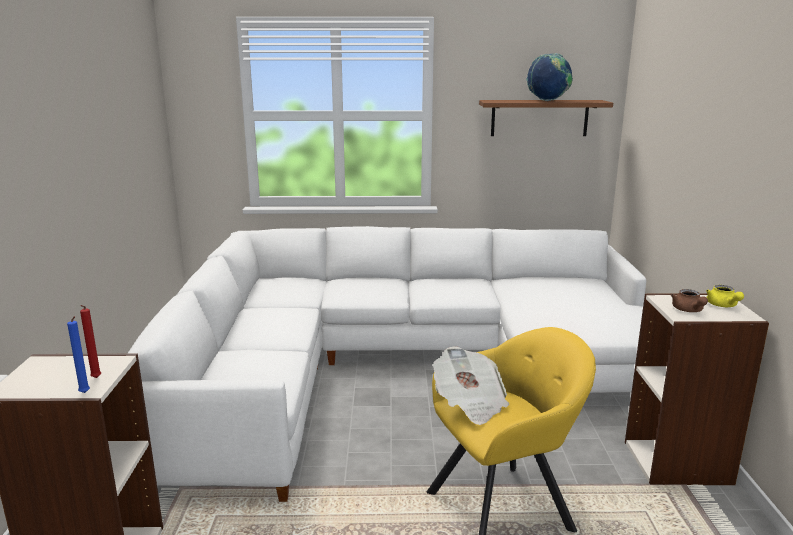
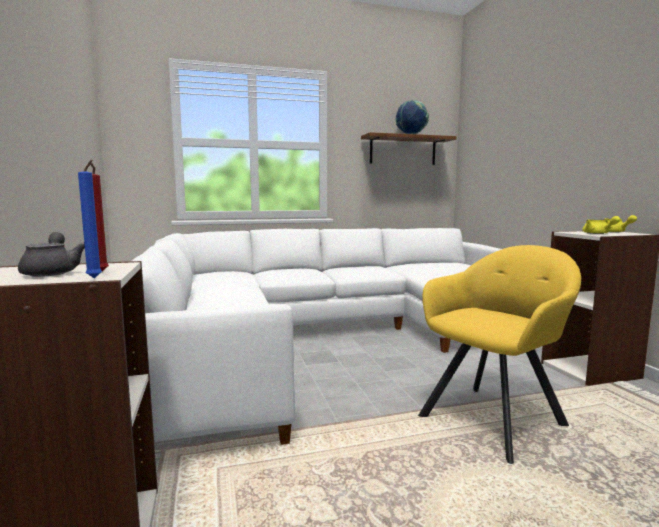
camera: 15 degrees left, 10 degrees down
newspaper [433,346,509,425] -> none
brown teapot [671,289,708,312] -> yellow teapot [582,216,621,234]
none -> grey teapot [18,232,85,277]

